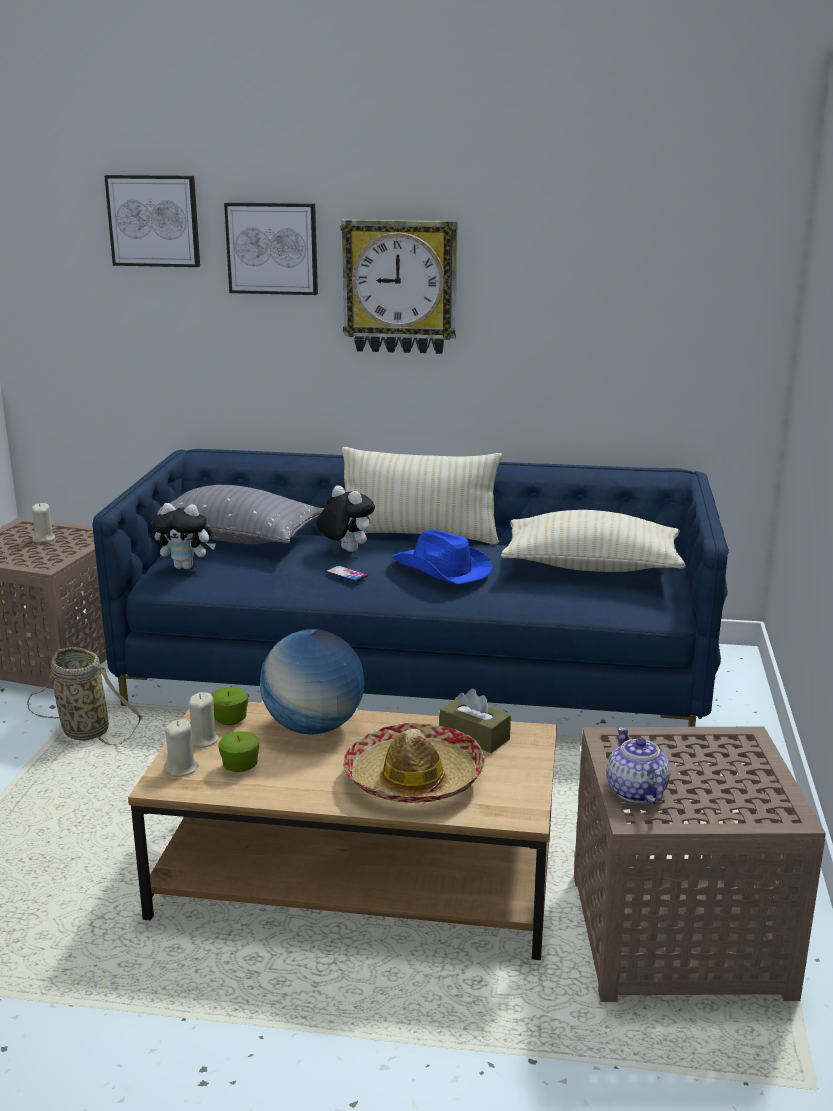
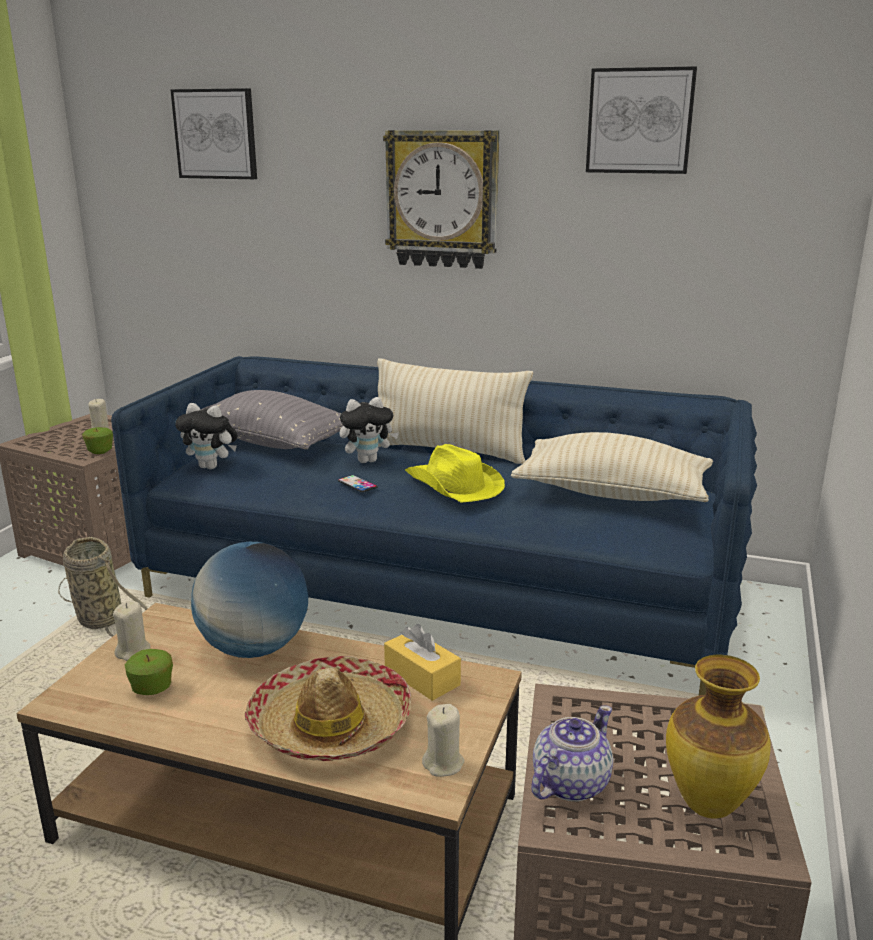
camera: 10 degrees right, 0 degrees up
beige candle [164,719,199,777] -> beige candle moved to [422,704,464,777]
apple [212,687,248,725] -> apple moved to [82,427,113,454]
picture [224,203,318,295] -> picture moved to [586,66,697,174]
plush toy [316,485,375,552] -> plush toy turned 105 degrees clockwise [339,397,399,463]
blue hat [391,529,492,584] -> yellow hat [405,444,505,503]
brown tissue box [439,689,511,753] -> yellow tissue box [384,624,461,701]
teapot [607,727,670,804] -> teapot turned 45 degrees clockwise [531,705,613,801]
none -> vase [666,655,771,819]

